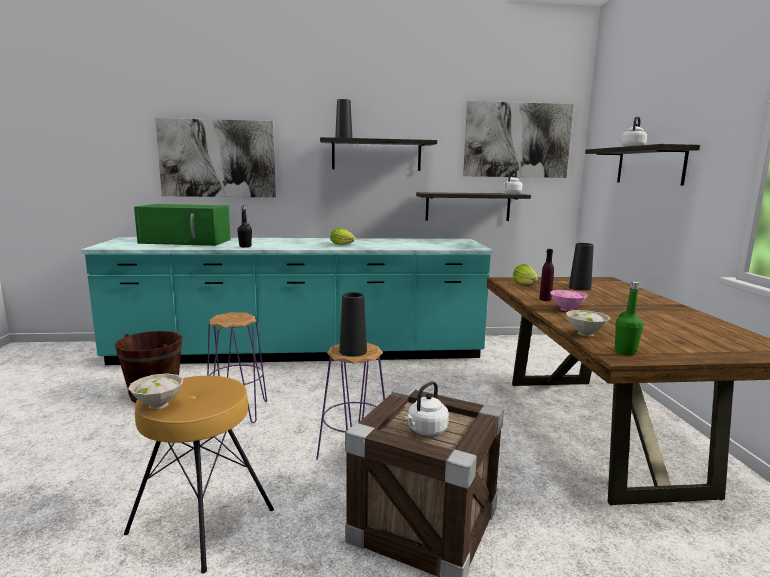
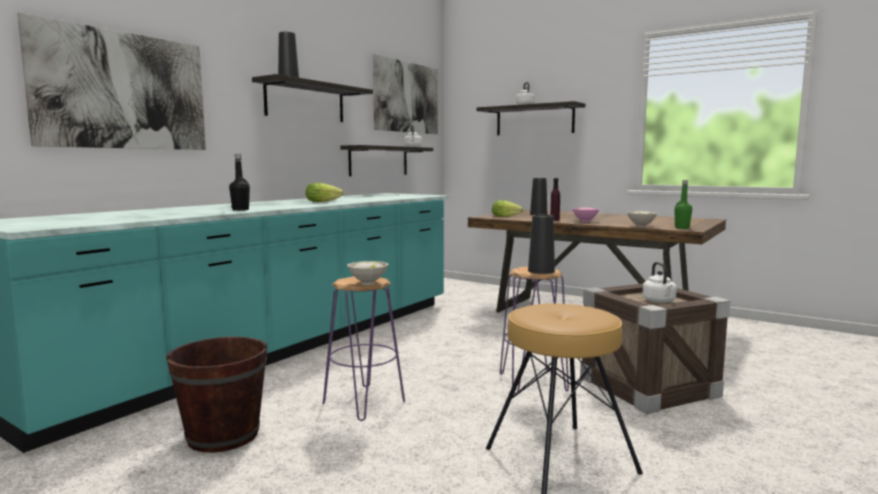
camera: 50 degrees left, 5 degrees down
white bowl [128,373,184,409] -> white bowl moved to [347,261,388,285]
green microwave [134,204,231,246] -> none

